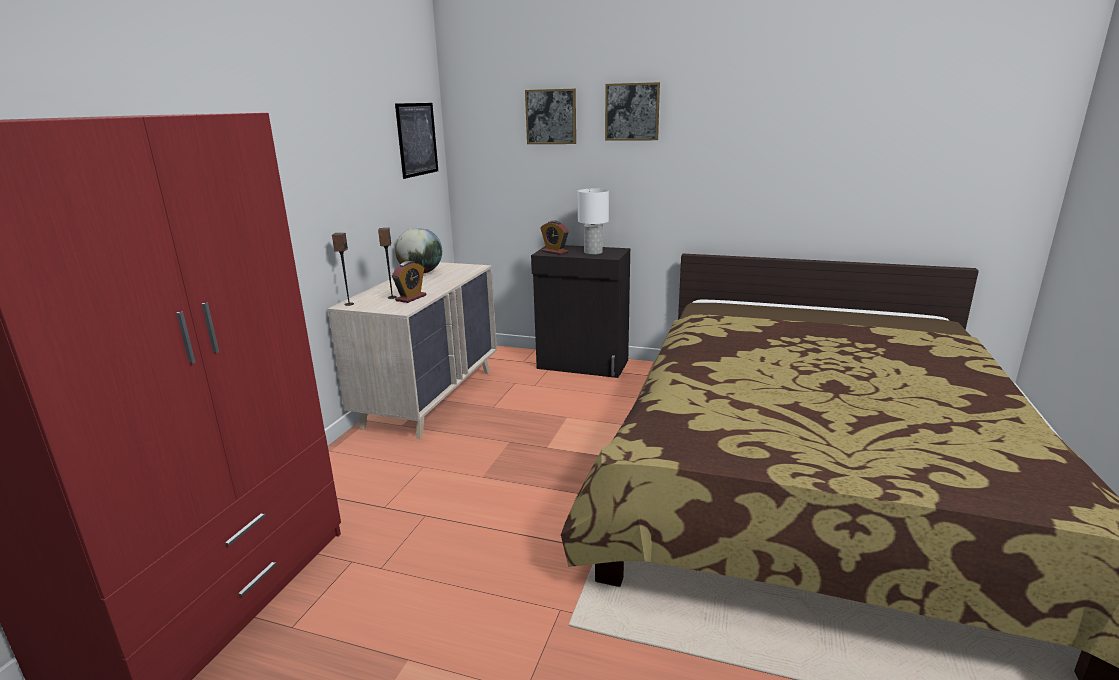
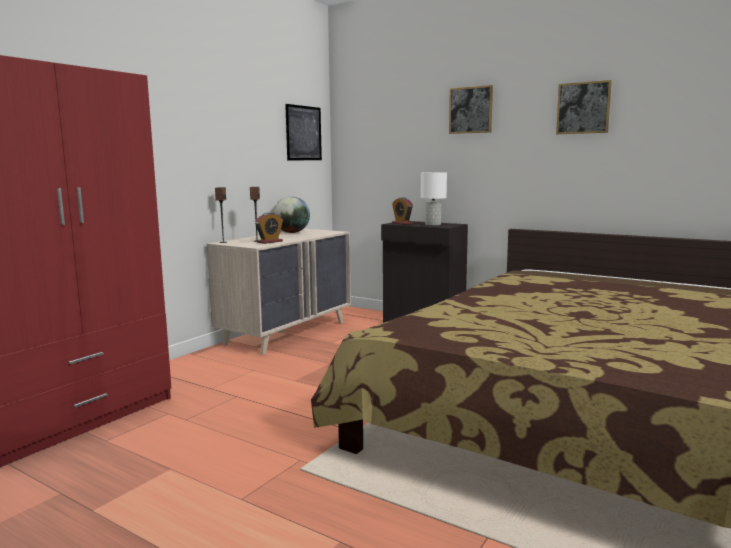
camera: 15 degrees right, 10 degrees down
picture [525,89,576,144] -> picture moved to [556,80,612,134]

